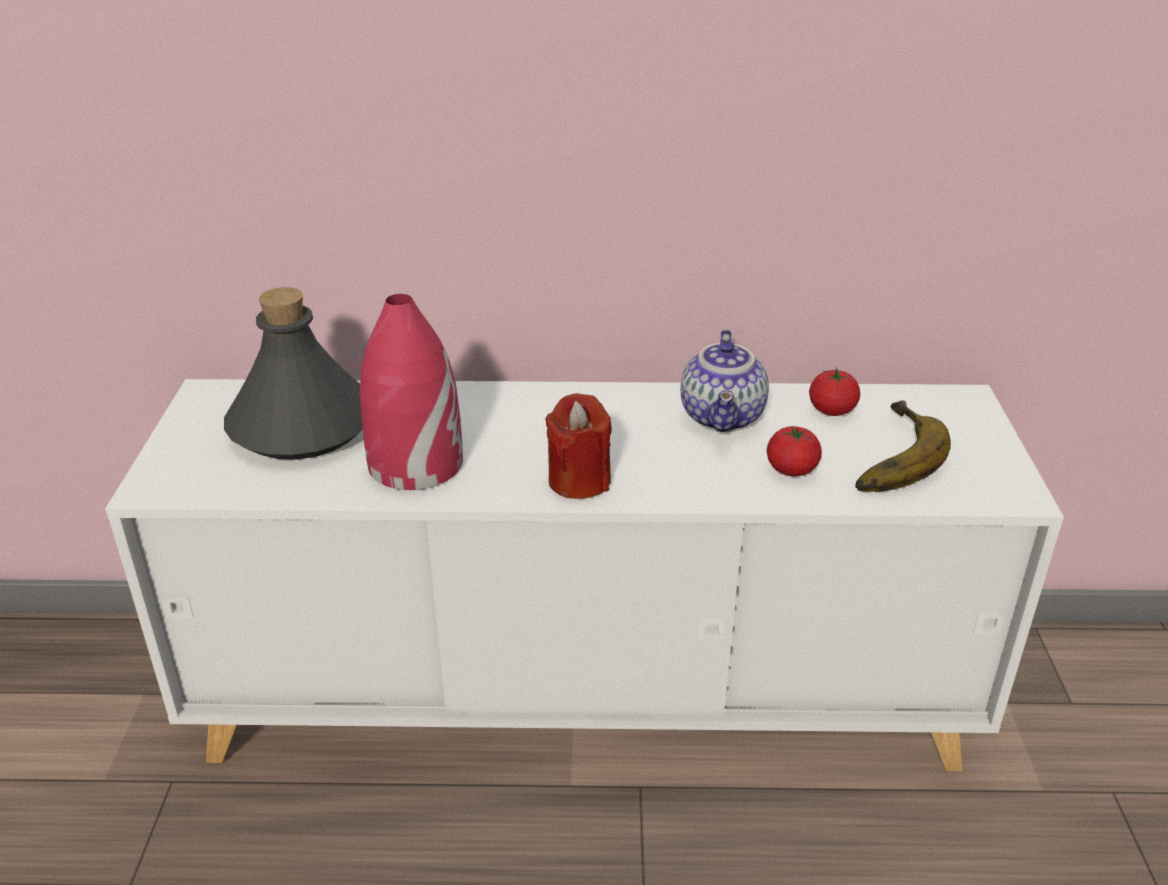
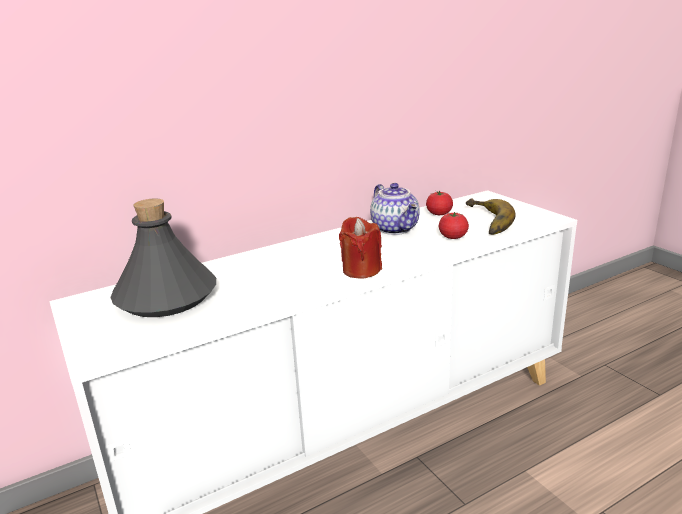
camera: 30 degrees left, 10 degrees down
red vase [360,294,463,490] -> none

